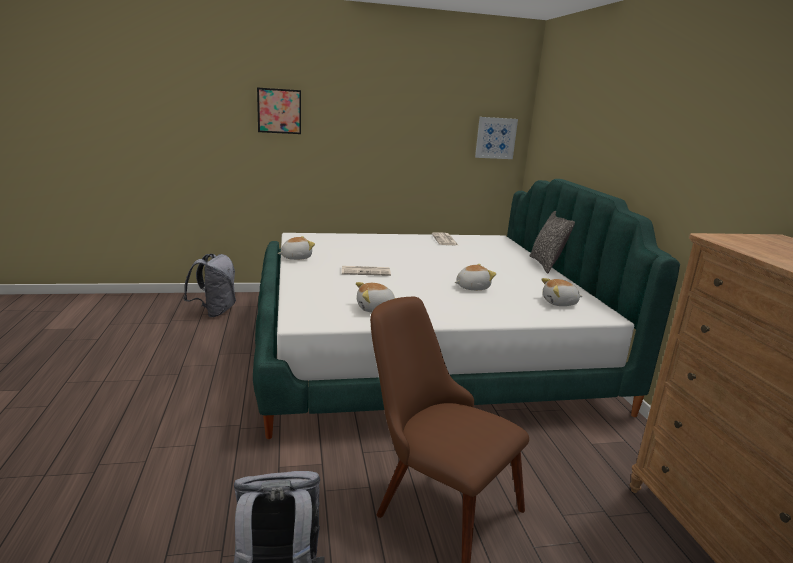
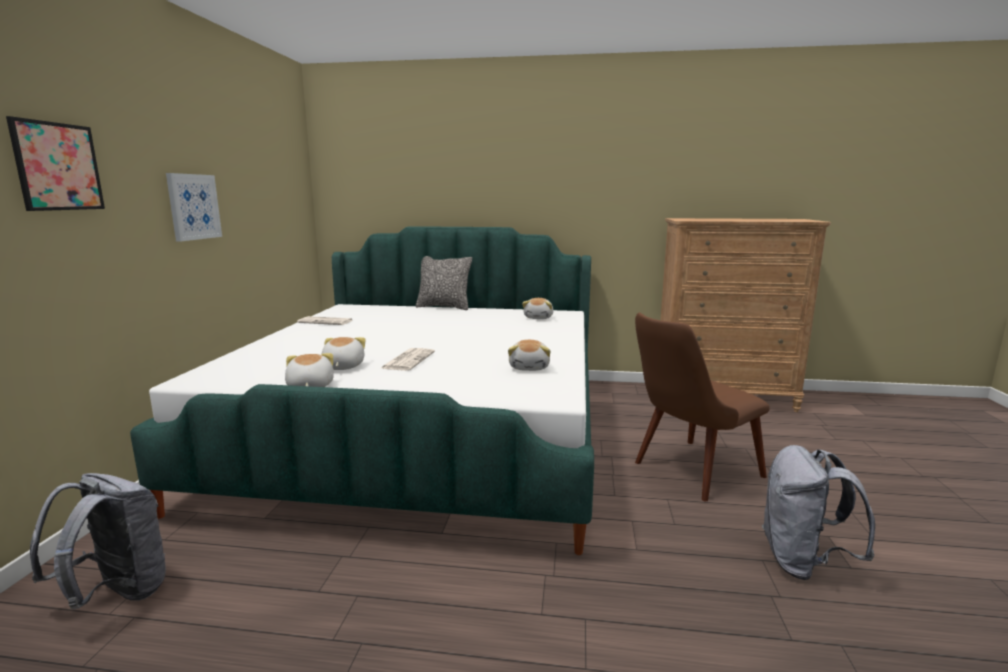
camera: 70 degrees left, 5 degrees down
plush toy [455,264,496,290] -> plush toy moved to [322,337,366,370]
picture [475,117,518,159] -> picture moved to [166,173,222,242]

